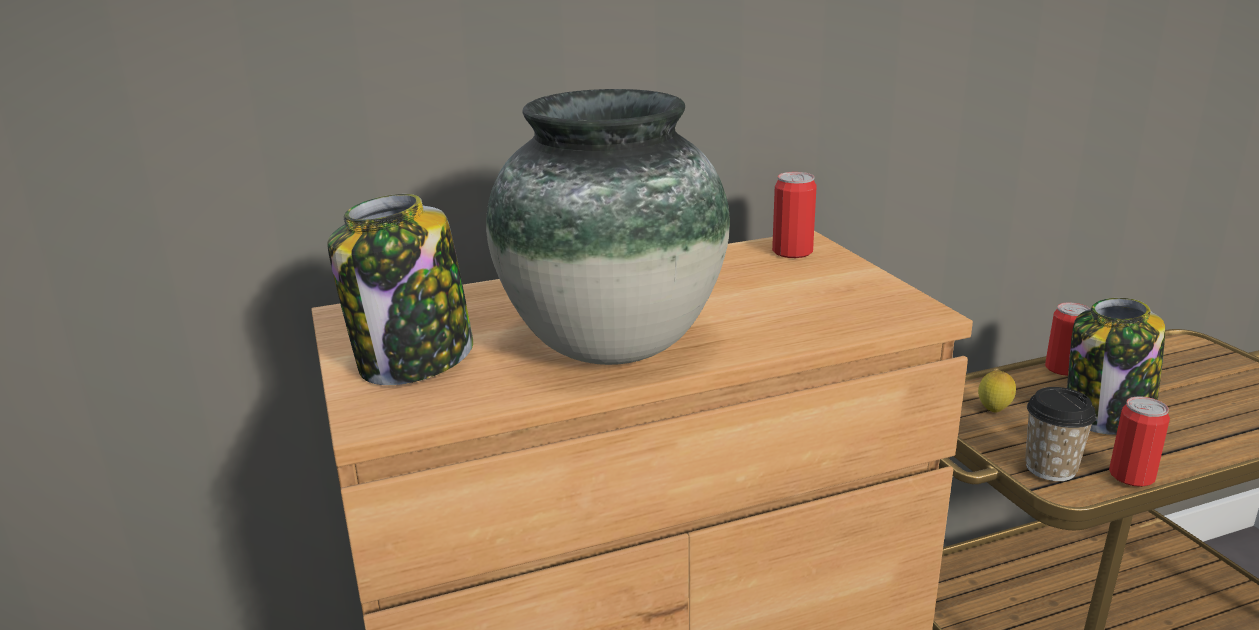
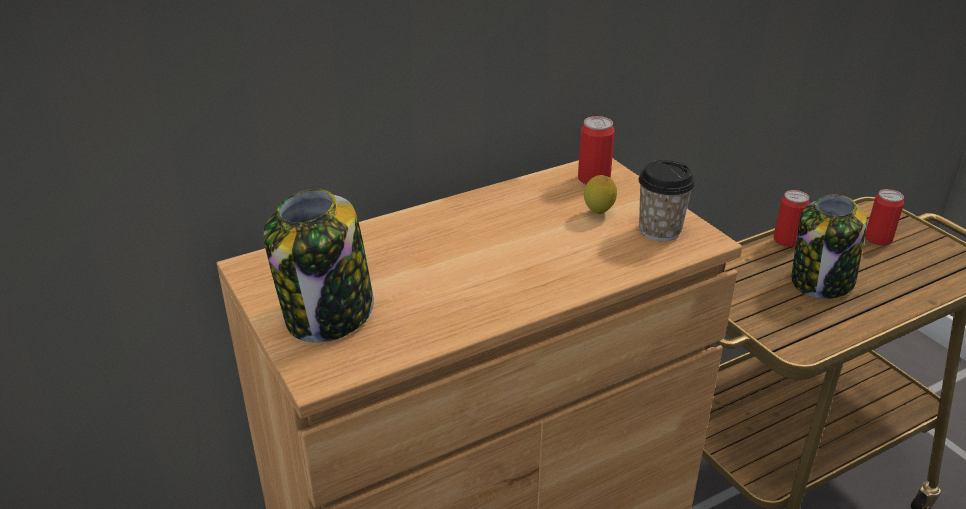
camera: 10 degrees left, 10 degrees up
vase [486,89,730,365] -> none
lemon [978,371,1016,413] -> lemon moved to [584,175,617,214]
cup [1025,387,1096,481] -> cup moved to [639,160,695,241]
can [1109,396,1170,487] -> can moved to [865,189,904,245]

